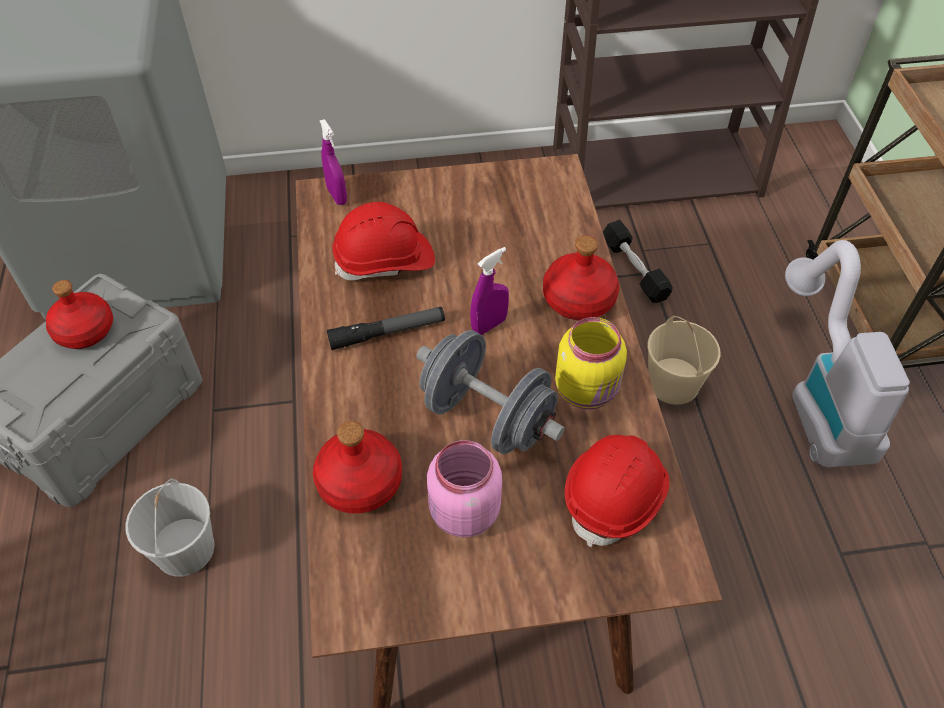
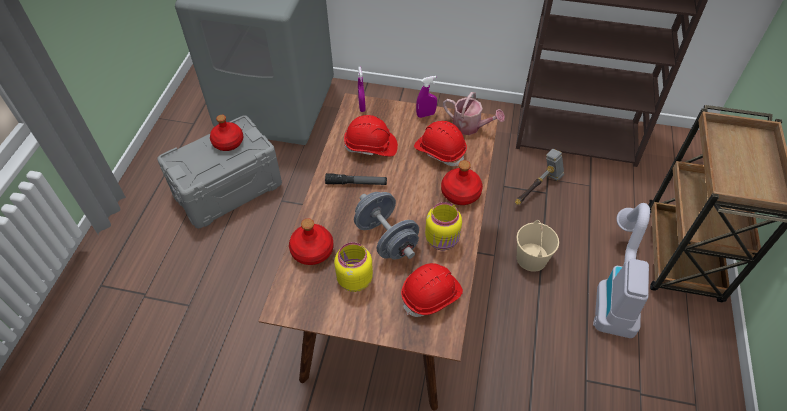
camera: 20 degrees right, 0 degrees up
white bucket [125,479,215,577] -> none
pink jar [427,440,502,537] -> yellow jar [334,242,373,292]
purple spray bottle [470,247,509,335] -> purple spray bottle moved to [416,76,437,118]
black dumbbell [603,220,673,303] -> hammer [515,149,564,205]
none -> red hard hat [414,121,467,166]
none -> watering can [443,92,505,135]

